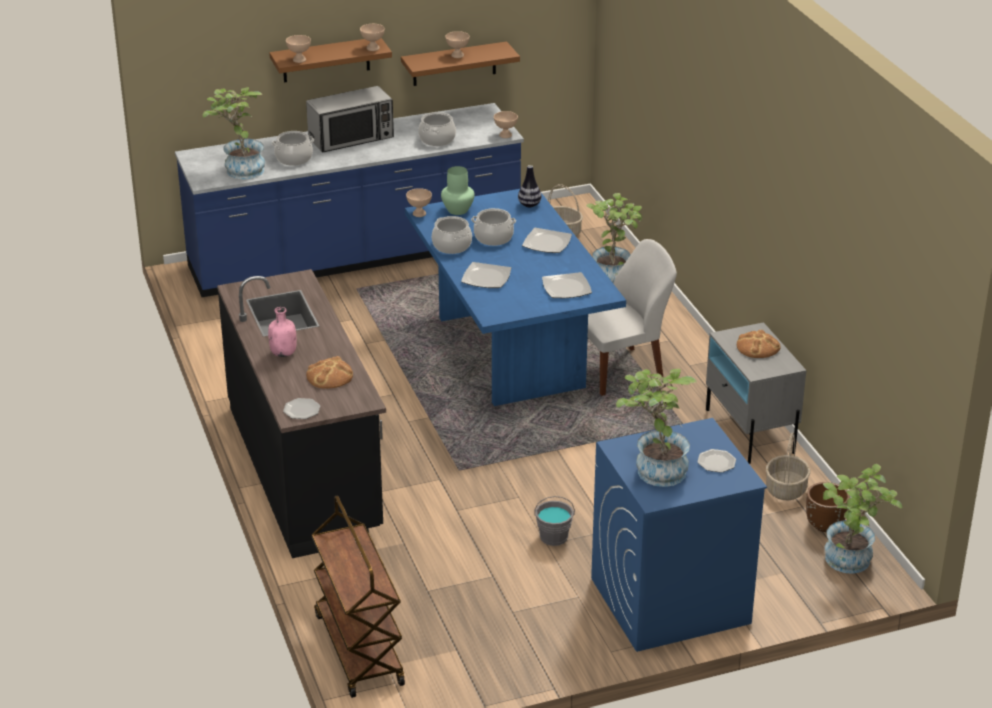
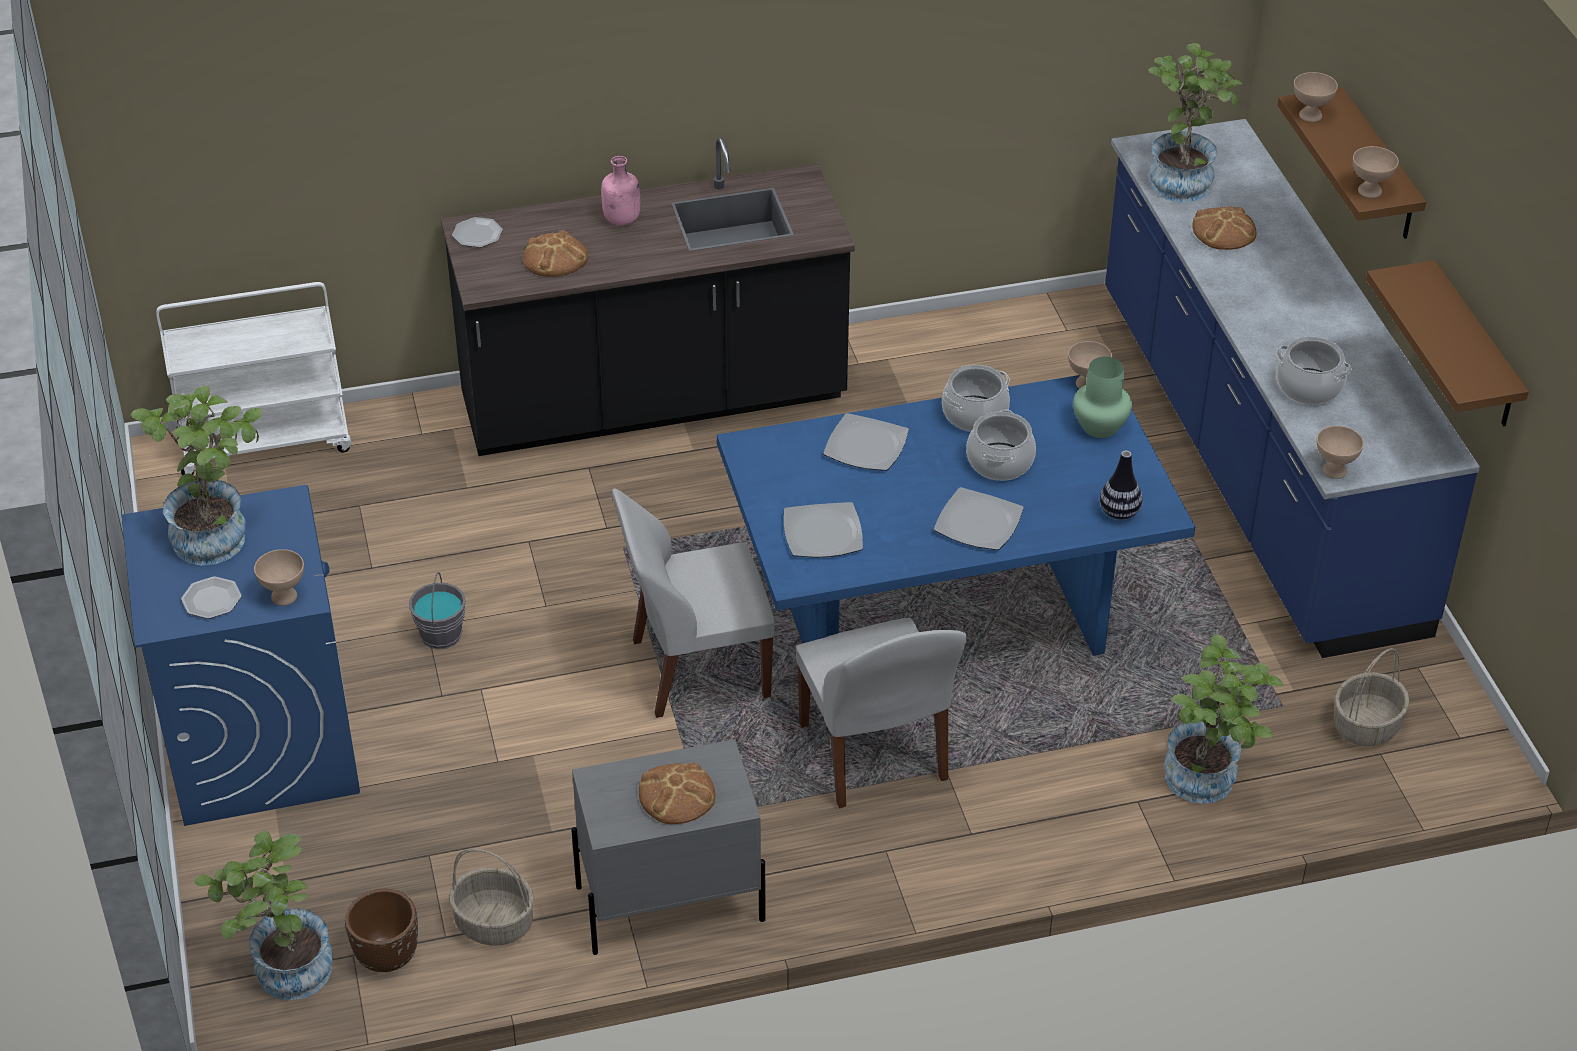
camera: 95 degrees right, 10 degrees up
cooking pot [272,131,314,166] -> bread [1192,206,1256,250]
microwave [306,86,394,152] -> none
brown cart [312,495,405,698] -> white cart [156,282,351,475]
beige bowl [445,31,470,58] -> beige bowl moved to [254,549,304,606]
none -> white chair [612,488,775,718]

